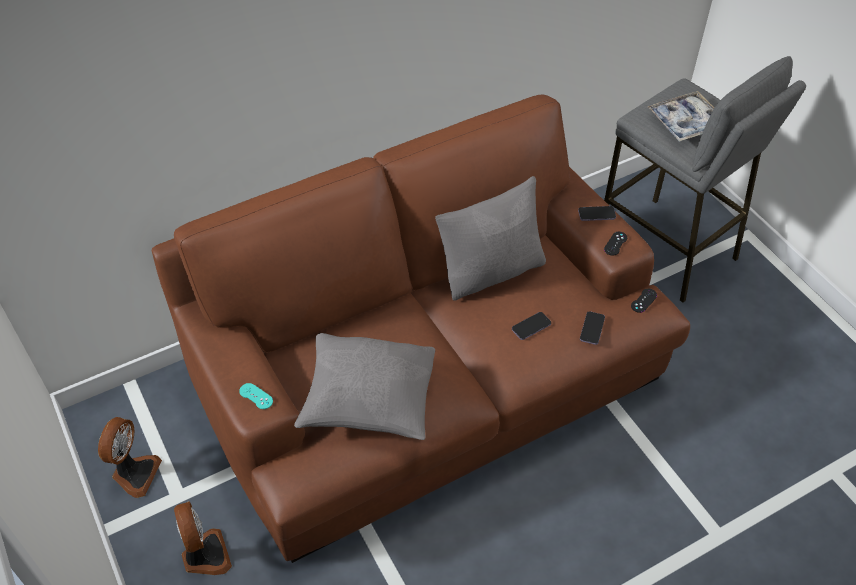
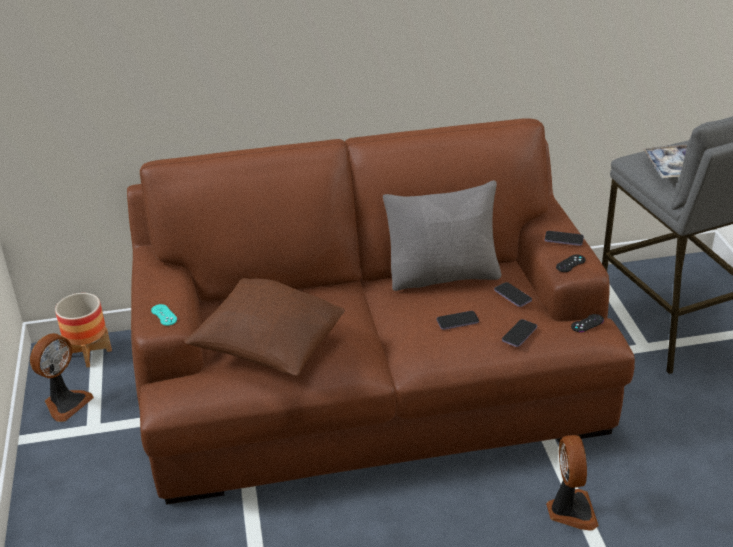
camera: 20 degrees right, 15 degrees down
fan [174,501,232,575] -> fan moved to [546,435,599,530]
grey pillow [294,333,435,440] -> brown pillow [184,278,345,376]
none -> planter [55,293,112,368]
none -> phone [494,282,532,307]

